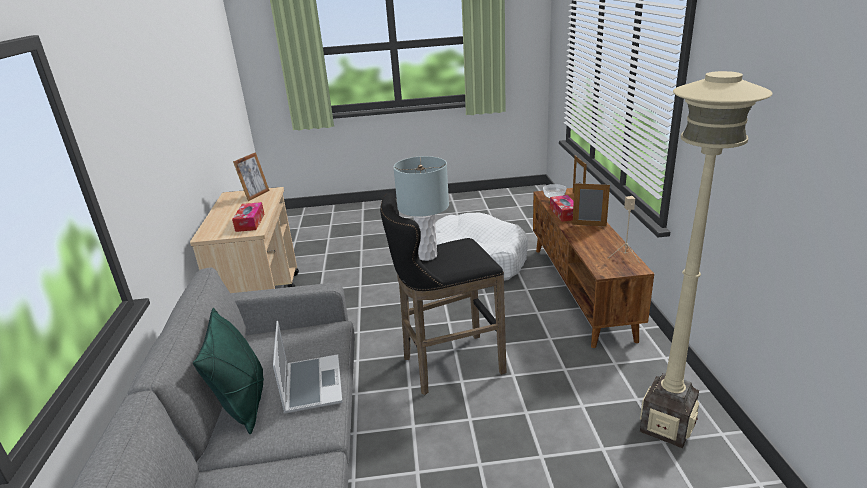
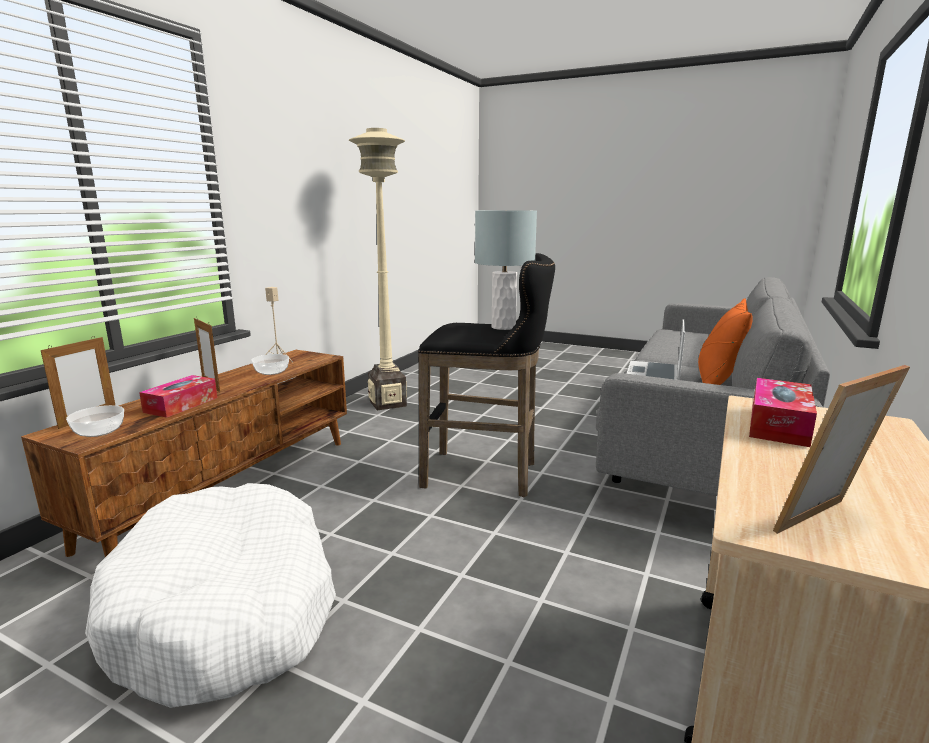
camera: 150 degrees left, 10 degrees down
green pillow [193,308,264,434] -> orange pillow [698,299,753,385]
none -> bowl [251,354,289,375]

